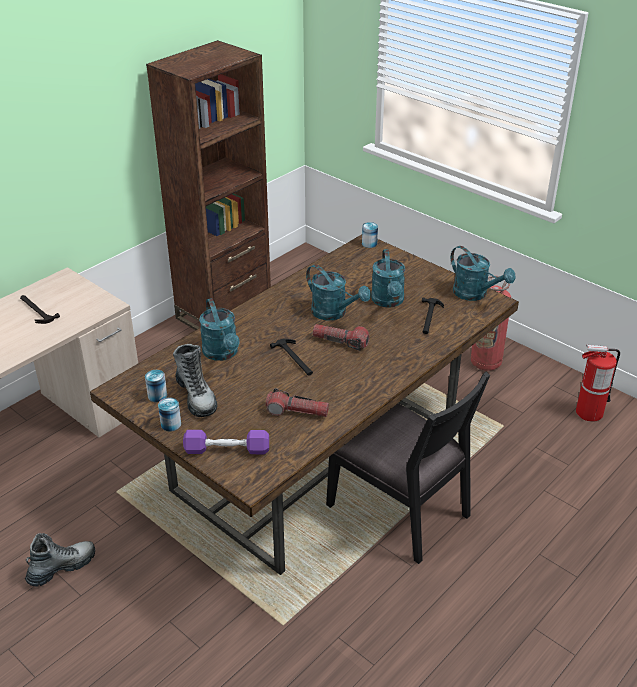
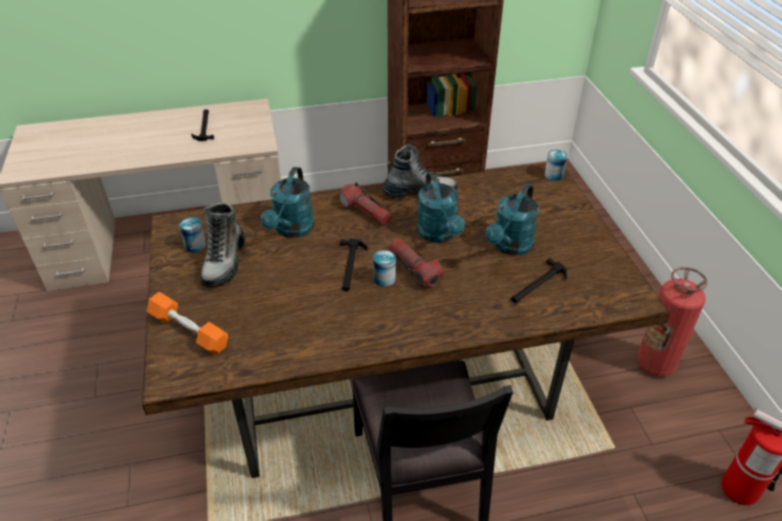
camera: 35 degrees right, 5 degrees up
boot [25,533,95,587] -> boot moved to [382,144,457,198]
can [158,398,181,431] -> can moved to [373,250,396,287]
purple dumbbell [183,430,269,454] -> orange dumbbell [147,292,228,354]
flashlight [266,388,329,417] -> flashlight moved to [338,182,392,225]
turquoise watering can [451,246,515,301] -> none

